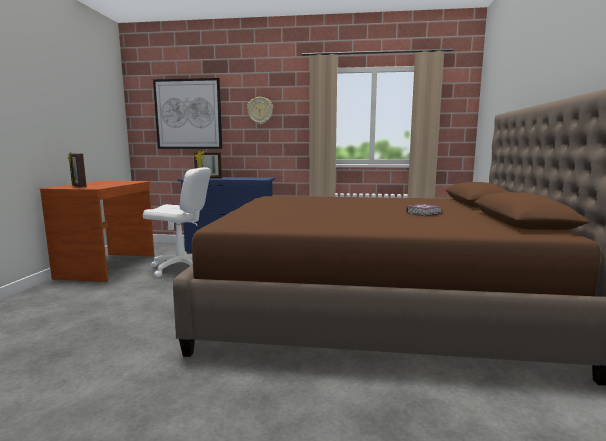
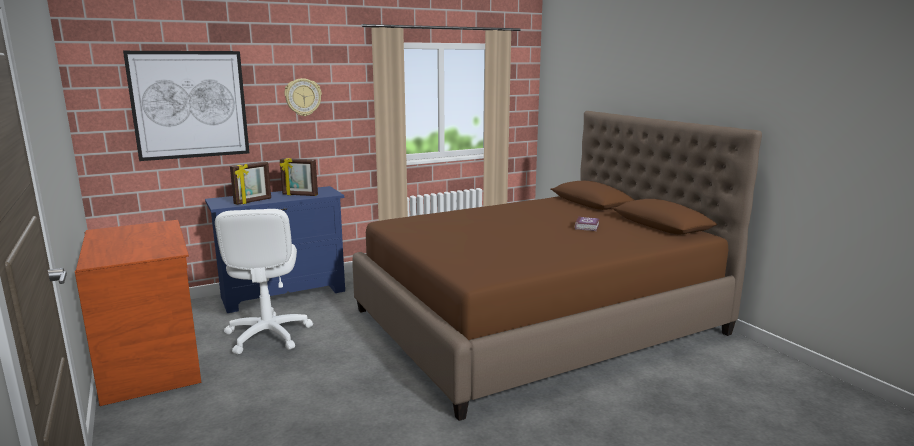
camera: 35 degrees left, 5 degrees up
picture frame [68,152,87,188] -> picture frame moved to [280,158,318,196]
white office chair [143,167,211,277] -> white office chair turned 105 degrees clockwise [215,209,313,354]

